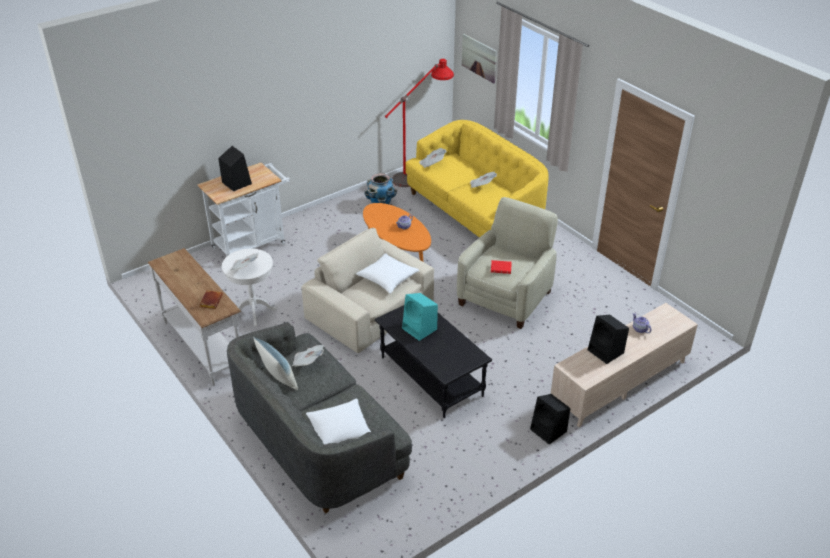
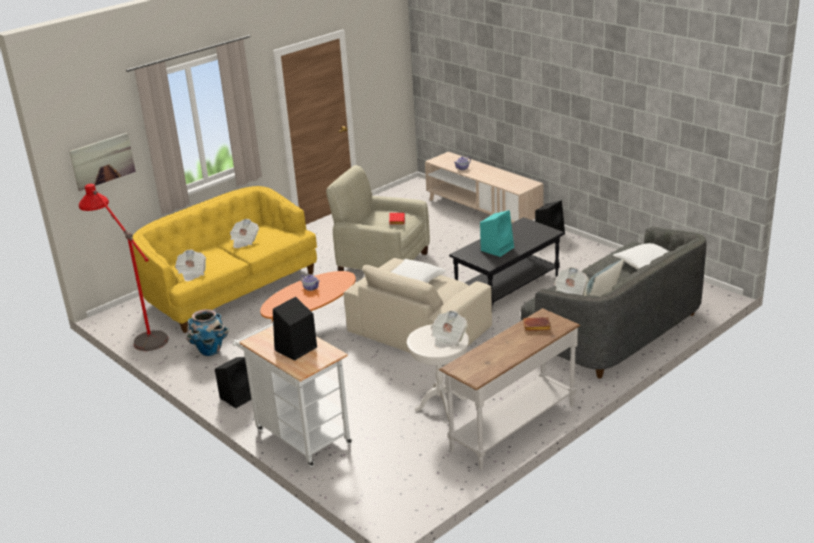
camera: 95 degrees left, 10 degrees down
black speaker [588,315,629,364] -> black speaker moved to [215,357,252,408]

